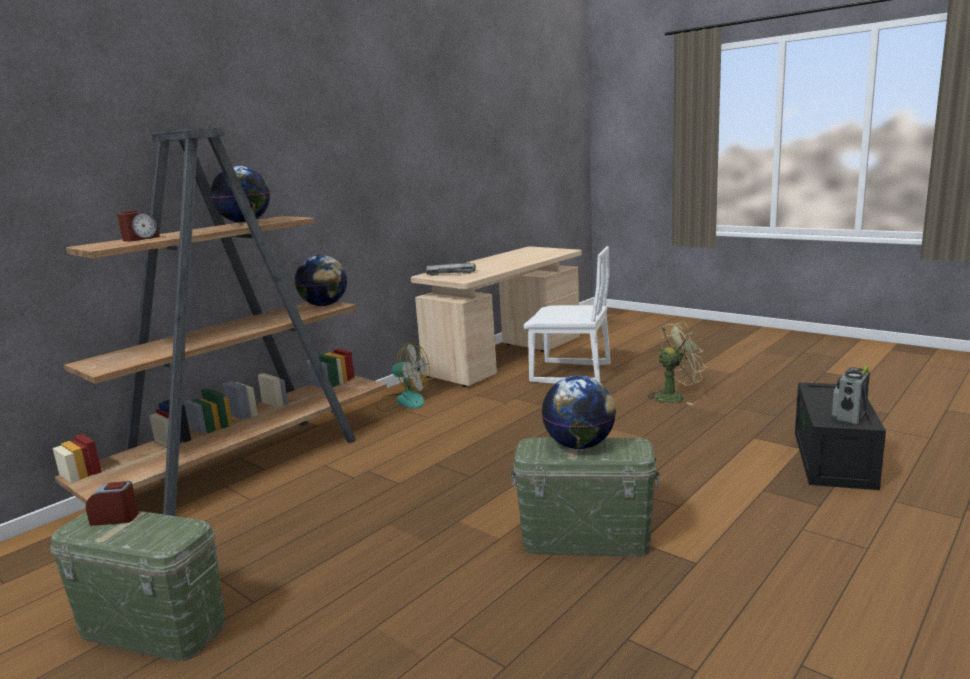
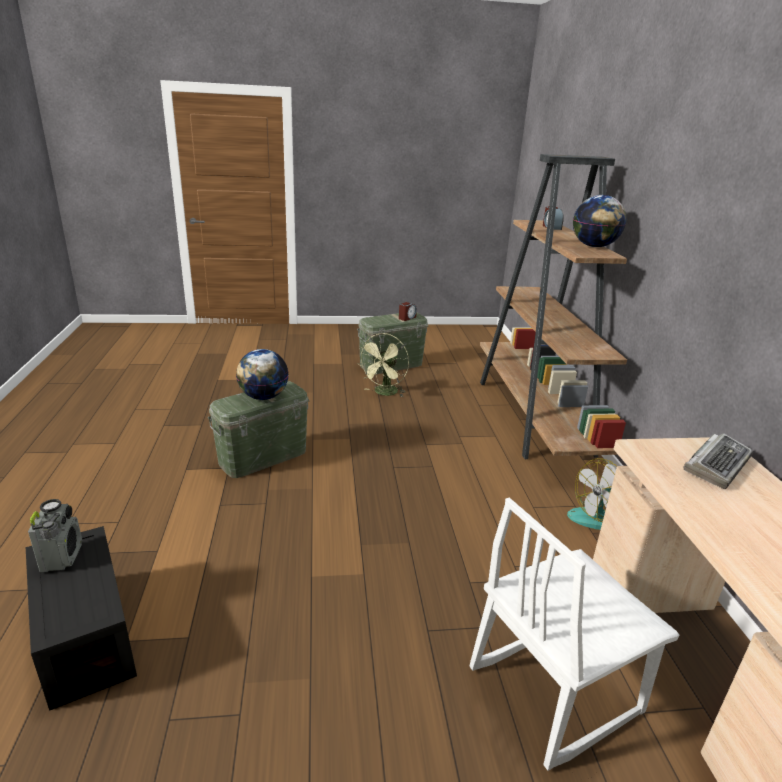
camera: 130 degrees right, 10 degrees up
globe [295,255,347,306] -> none
green fan [645,322,707,405] -> green fan moved to [357,333,409,397]

